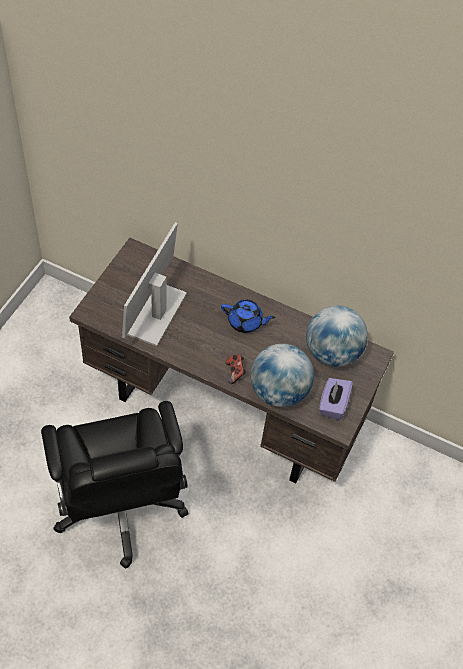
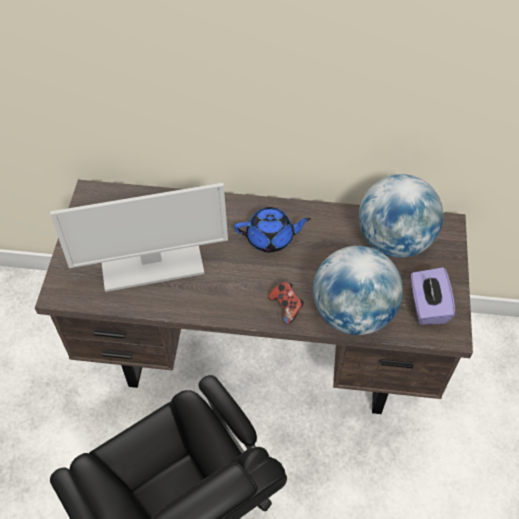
camera: 15 degrees left, 0 degrees up
monitor [122,222,187,347] -> monitor turned 105 degrees counterclockwise [50,183,228,292]

